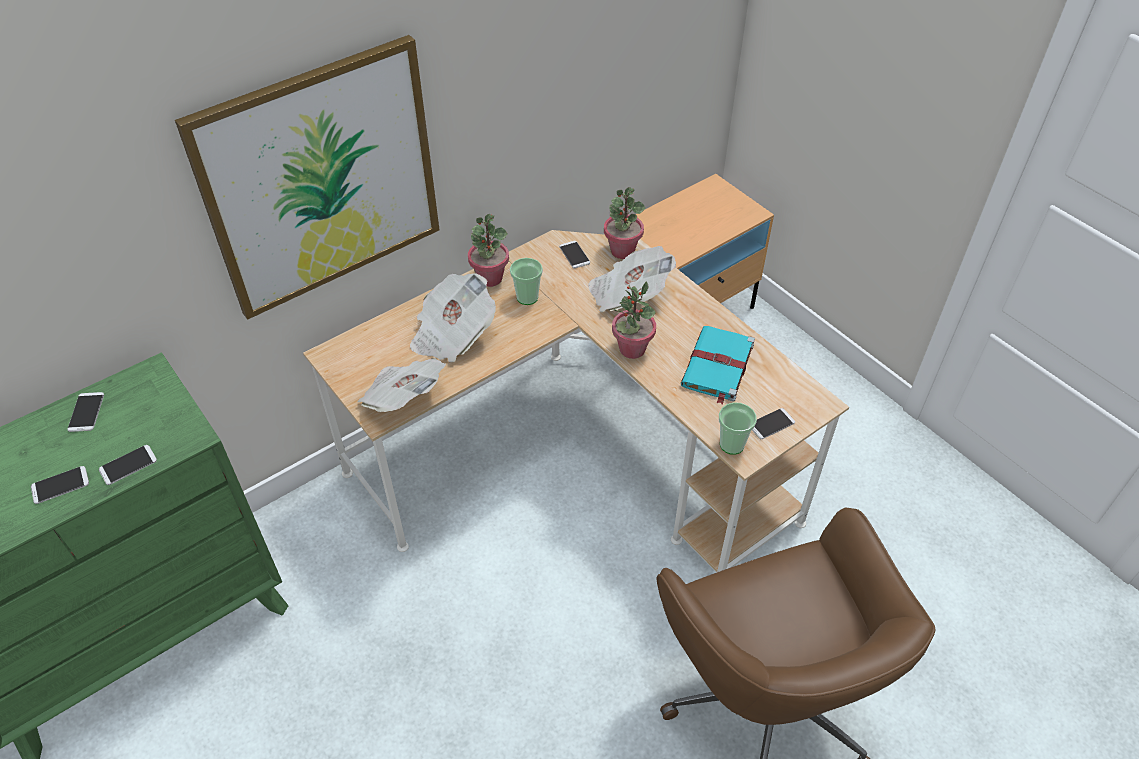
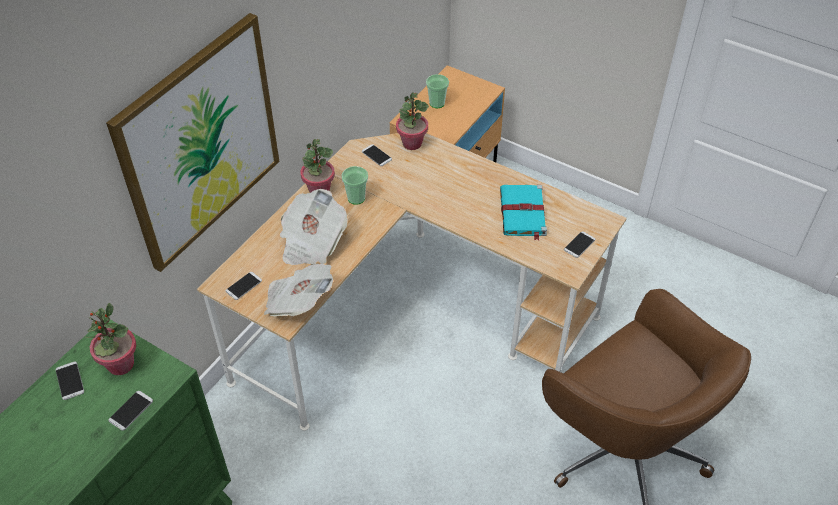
camera: 20 degrees left, 0 degrees up
phone [31,466,89,504] -> phone moved to [226,272,262,300]
newspaper [588,246,676,312] -> none
potted plant [612,282,656,359] -> potted plant moved to [86,303,137,375]
cup [719,402,757,455] -> cup moved to [426,74,449,108]

